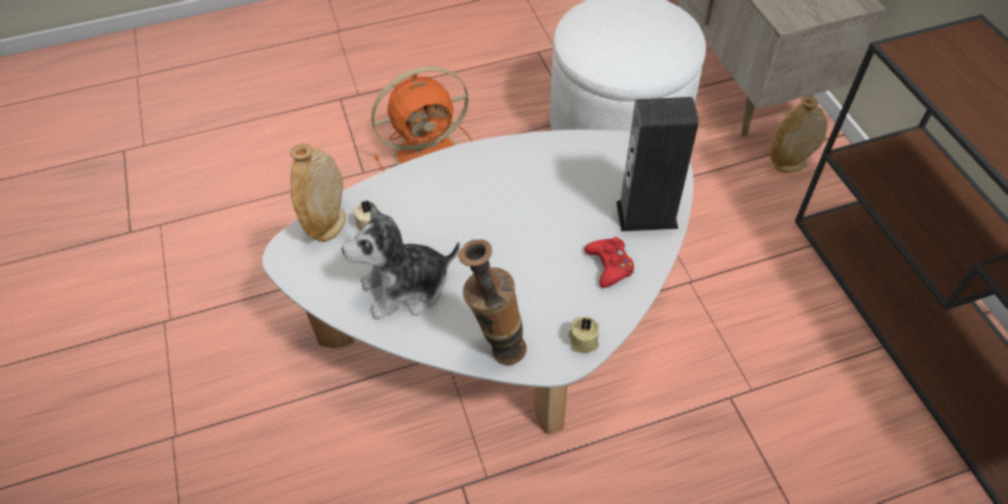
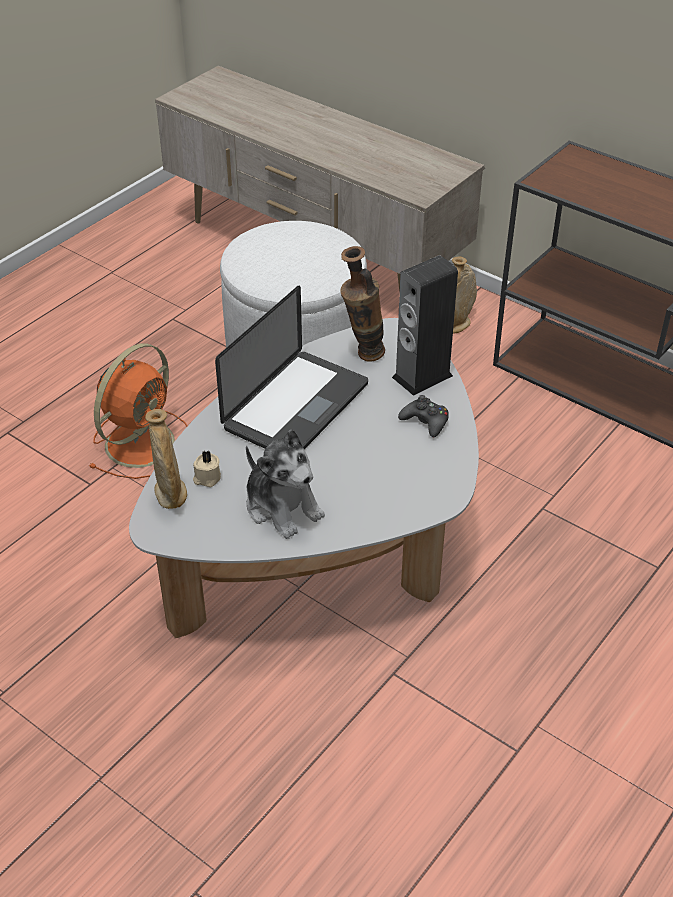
camera: 35 degrees left, 10 degrees down
plush toy [342,201,460,320] -> plush toy turned 75 degrees counterclockwise [246,429,325,539]
vase [458,239,527,365] -> vase moved to [340,246,385,362]
beige candle [568,317,599,353] -> none
red game controller [584,237,634,288] -> black game controller [398,395,449,437]
none -> laptop [215,286,368,449]

